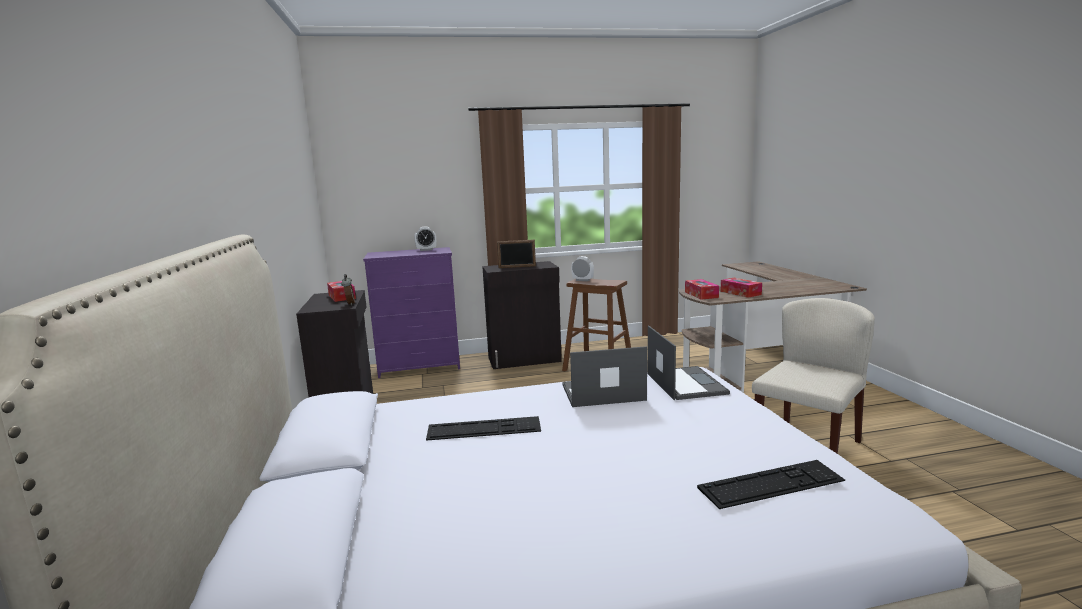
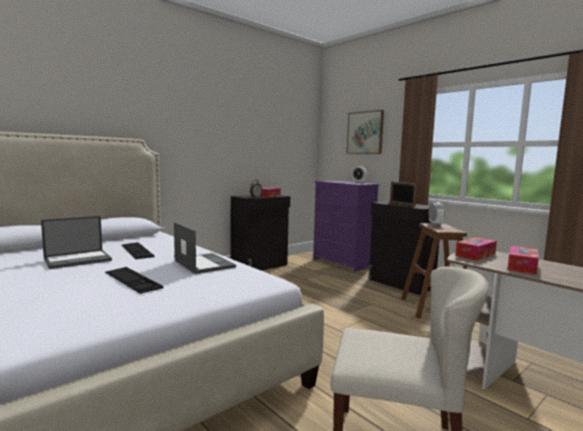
camera: 60 degrees right, 5 degrees down
laptop [648,326,730,400] -> laptop moved to [41,216,112,269]
keyboard [697,460,845,509] -> keyboard moved to [105,267,163,294]
none -> picture [347,110,384,154]

